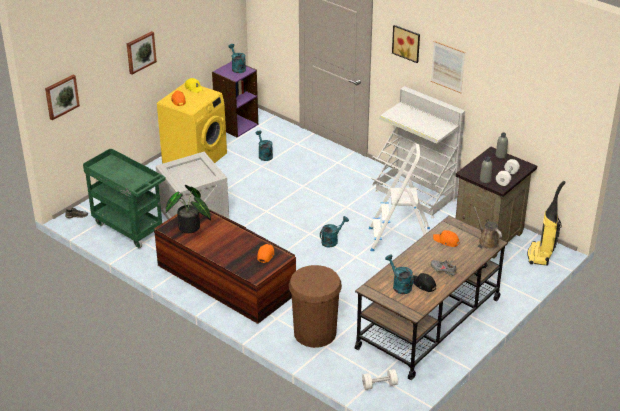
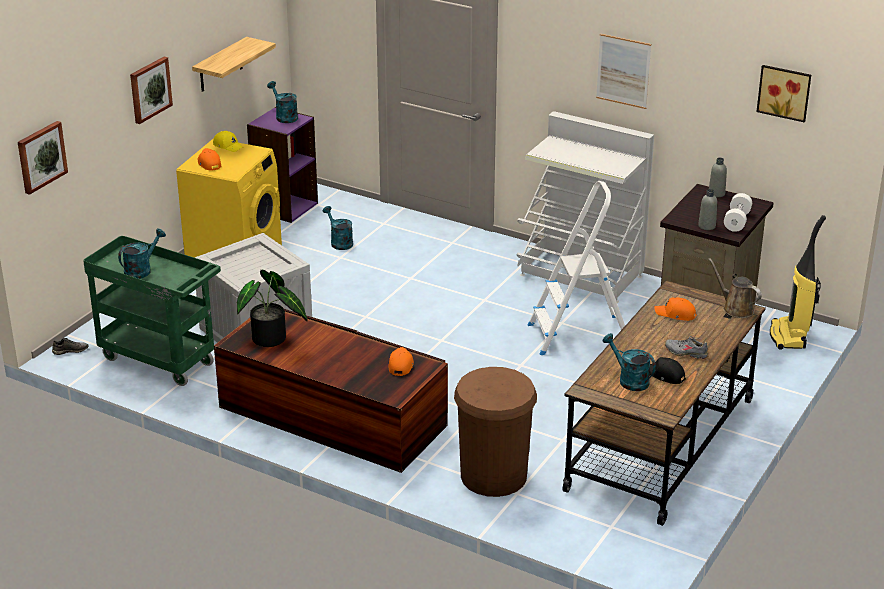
camera: 10 degrees left, 5 degrees down
turquoise watering can [320,216,349,247] -> turquoise watering can moved to [118,229,166,279]
white dumbbell [362,369,398,390] -> none
picture [392,25,420,63] -> picture moved to [757,65,811,122]
none -> shelf [192,37,276,92]

